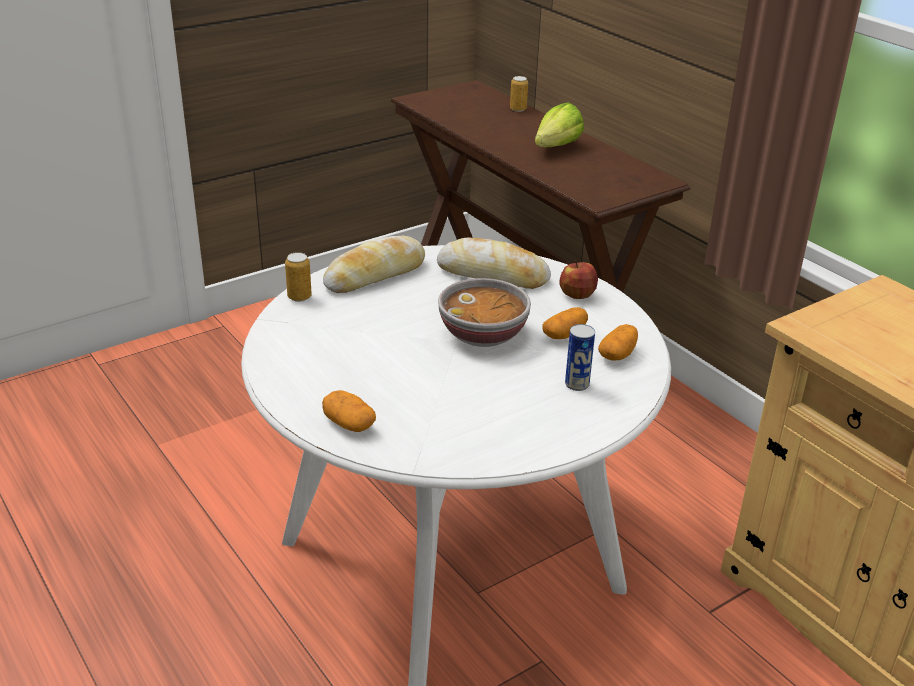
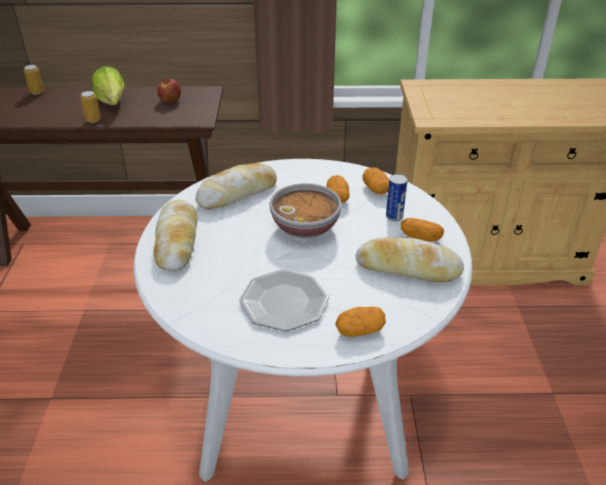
camera: 55 degrees left, 5 degrees up
can [285,252,312,302] -> can moved to [80,91,101,123]
apple [559,260,598,299] -> apple moved to [157,79,181,103]
none -> plate [239,269,329,331]
none -> bread [355,238,464,282]
none -> potato [401,218,444,242]

